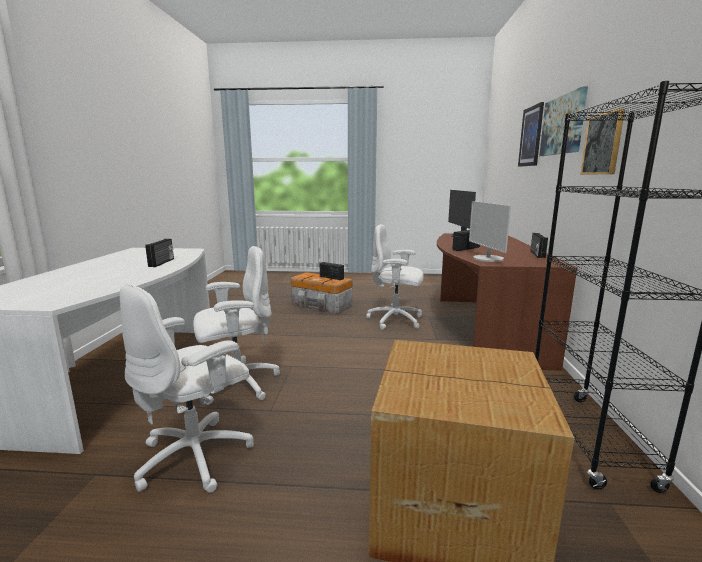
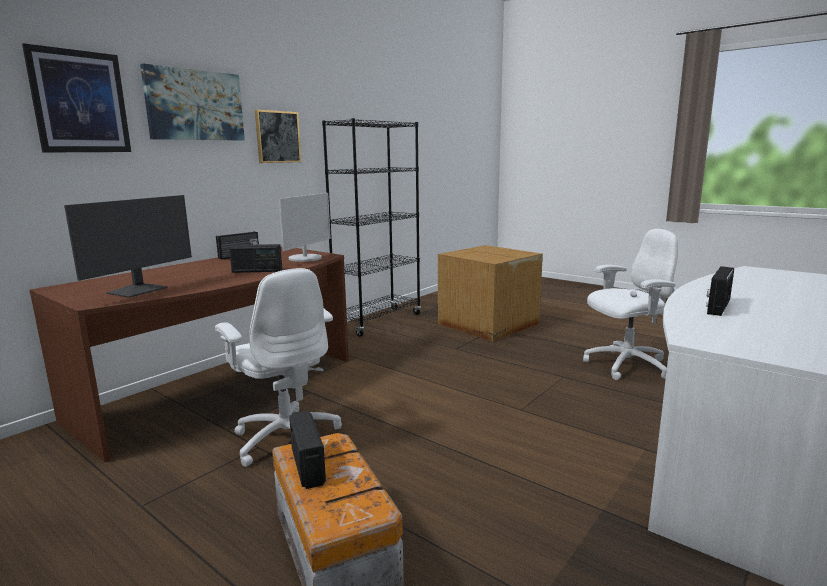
camera: 145 degrees left, 0 degrees up
white office chair [193,246,280,405] -> none

